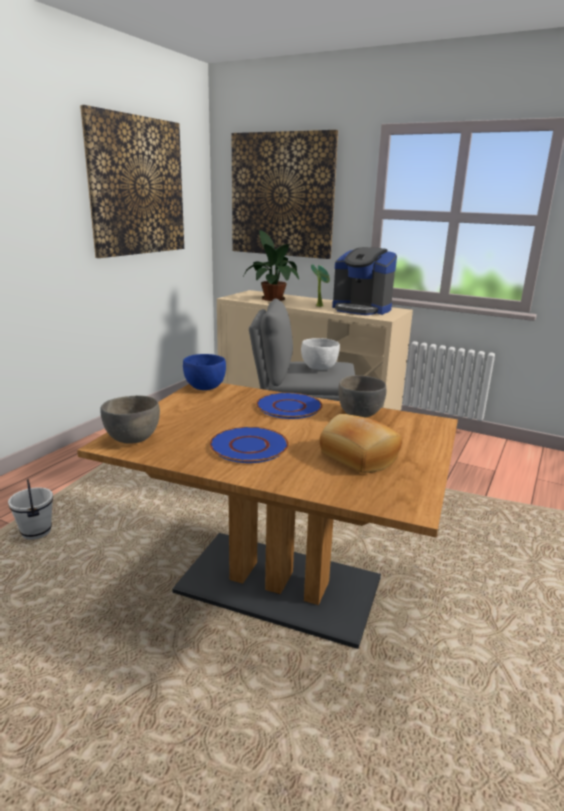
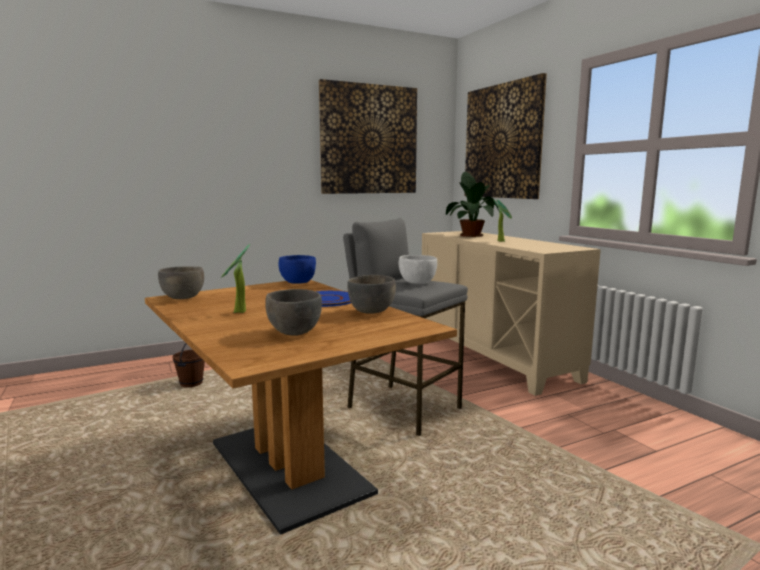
camera: 35 degrees right, 10 degrees down
white bucket [8,479,53,540] -> brown bucket [173,343,205,387]
blue plate [210,427,289,463] -> potted plant [220,244,250,313]
bread [319,414,402,473] -> grey bowl [265,289,322,336]
coffee machine [332,247,397,315] -> none

